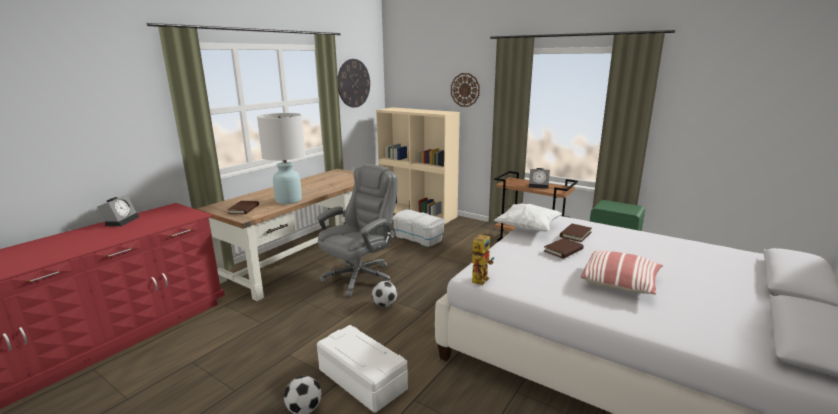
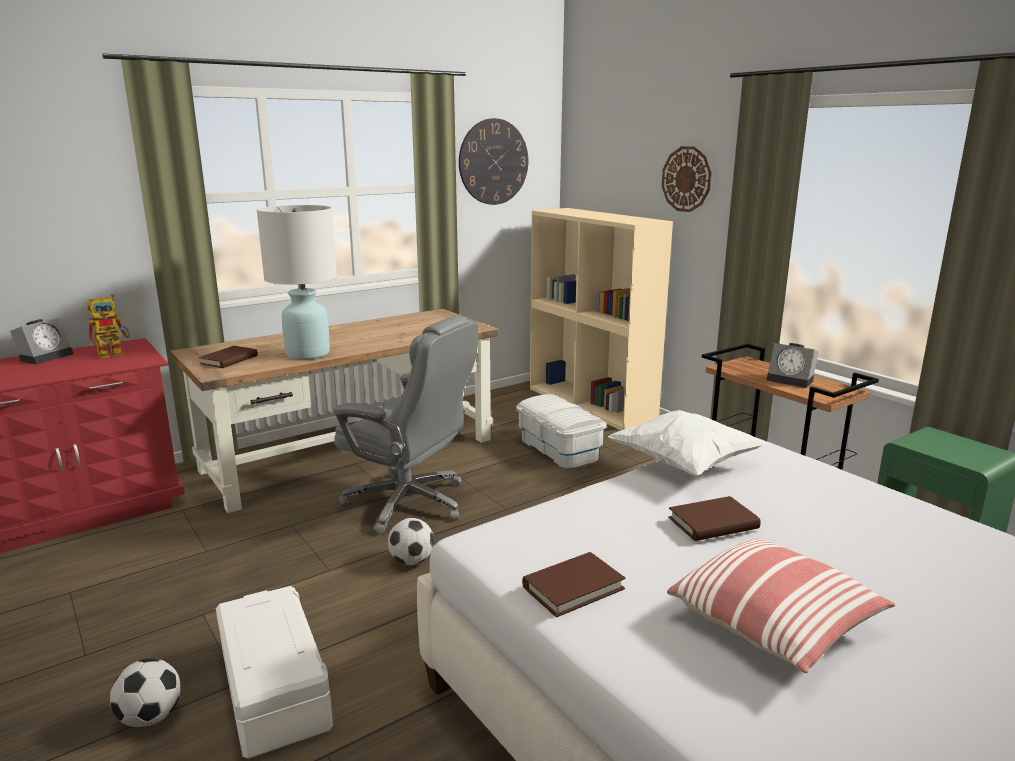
camera: 20 degrees right, 0 degrees up
grey office chair [317,164,397,297] -> grey office chair turned 60 degrees clockwise [333,315,478,534]
toy robot [472,232,494,285] -> toy robot moved to [87,294,130,358]
brown book [560,224,592,242] -> brown book moved to [522,552,626,617]

